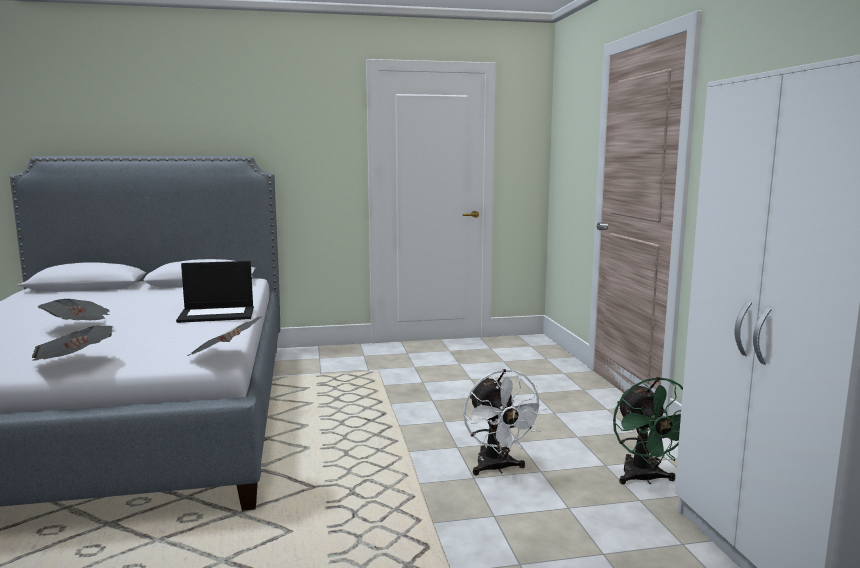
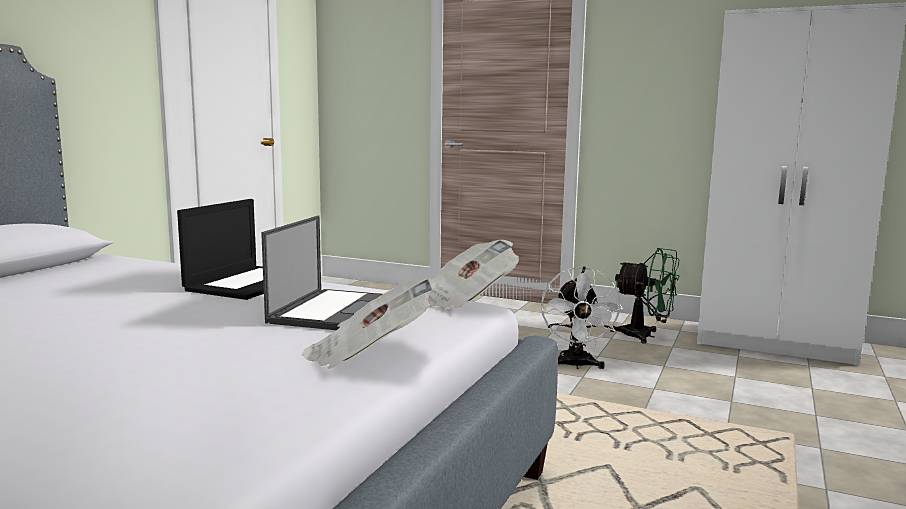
camera: 55 degrees left, 0 degrees up
newspaper [38,299,110,320] -> none
white fan [464,369,547,475] -> white fan turned 75 degrees clockwise [541,266,623,369]
none -> laptop [261,215,382,330]

